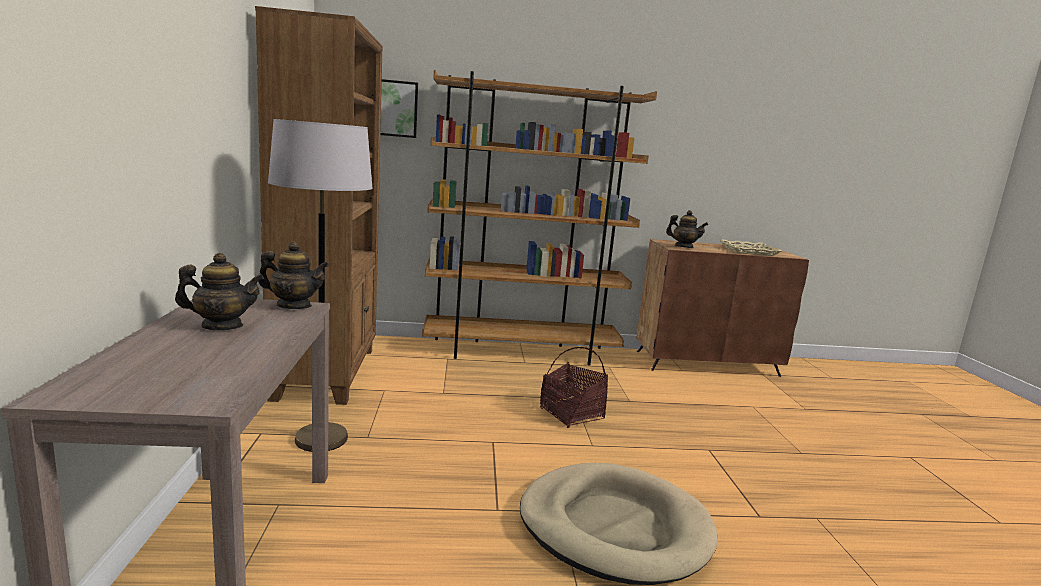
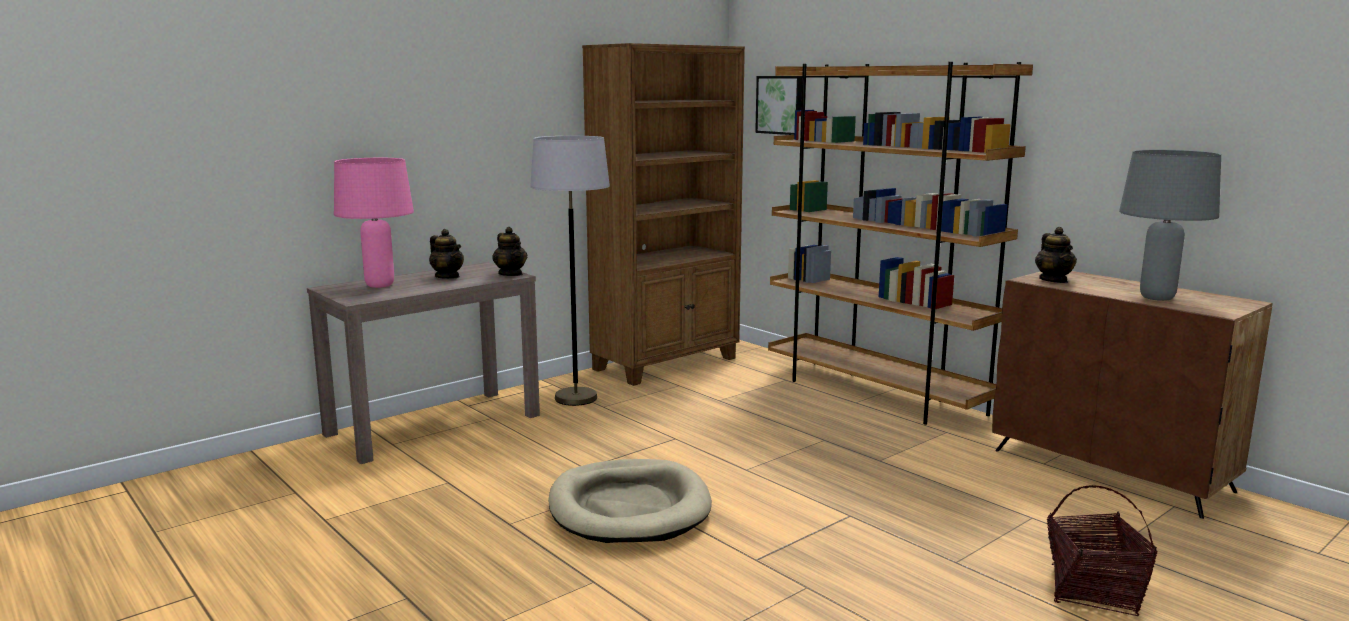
camera: 55 degrees right, 0 degrees up
basket [540,347,608,428] -> basket moved to [1047,485,1157,616]
beige tray [720,239,781,256] -> grey table lamp [1119,150,1221,301]
none -> pink table lamp [334,158,414,288]

